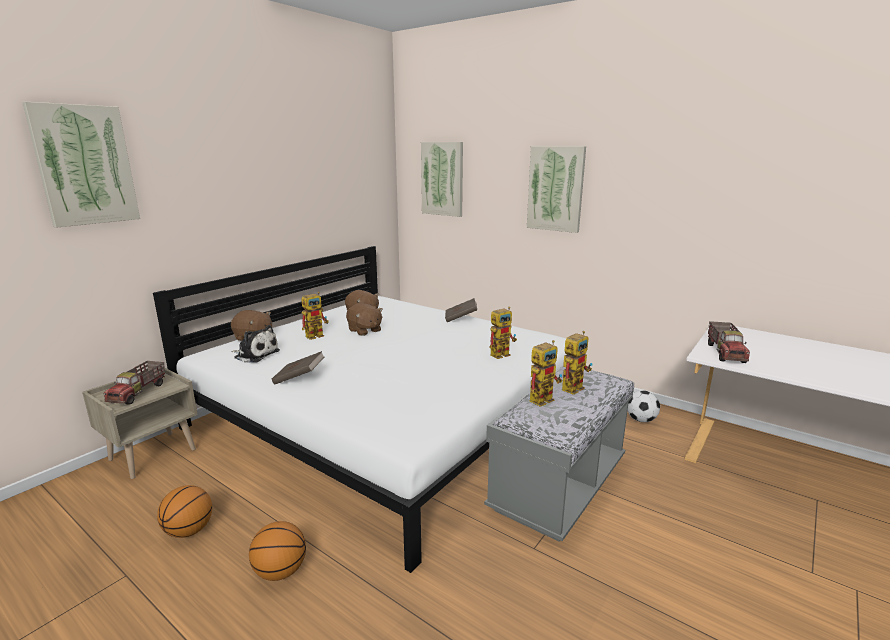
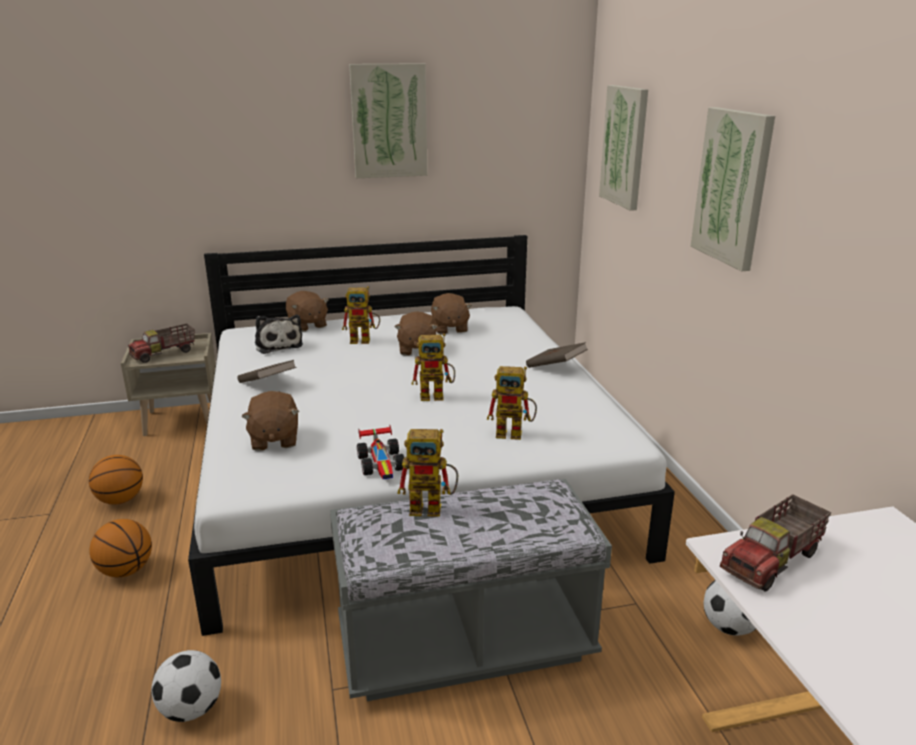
camera: 40 degrees right, 5 degrees up
picture [22,102,140,228] -> picture moved to [349,63,427,178]
toy robot [562,331,593,395] -> toy robot moved to [412,333,455,401]
none -> football [151,650,221,722]
none -> brown plush toy [241,391,299,451]
none -> toy car [357,425,404,479]

